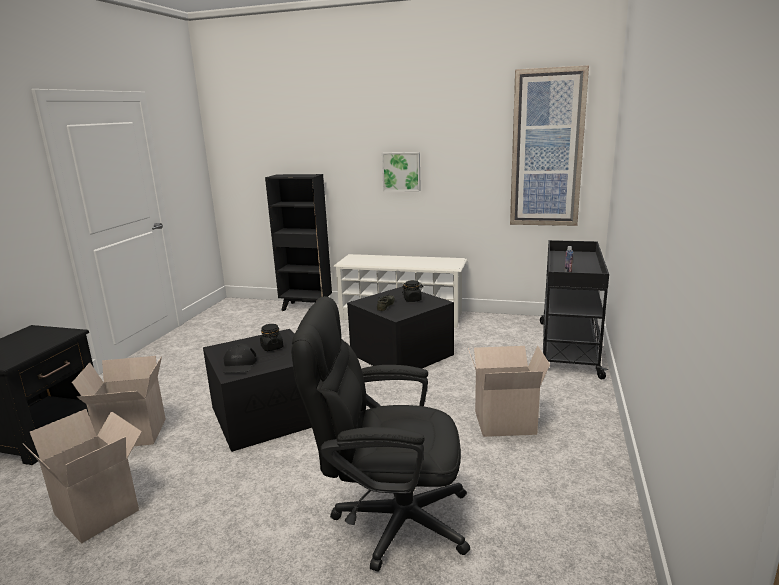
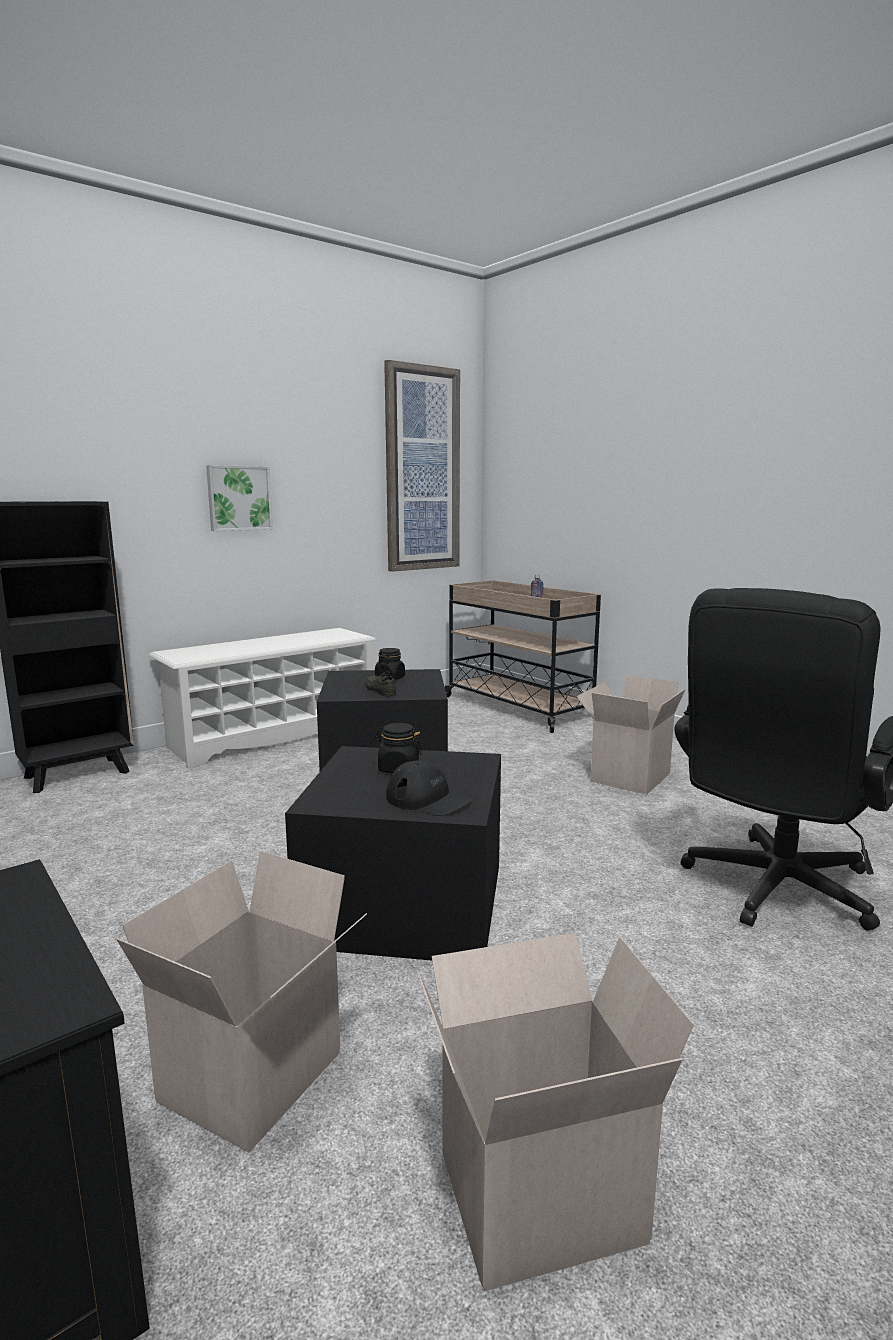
camera: 55 degrees left, 5 degrees down
black cart [540,240,609,380] -> beige cart [445,580,601,733]

